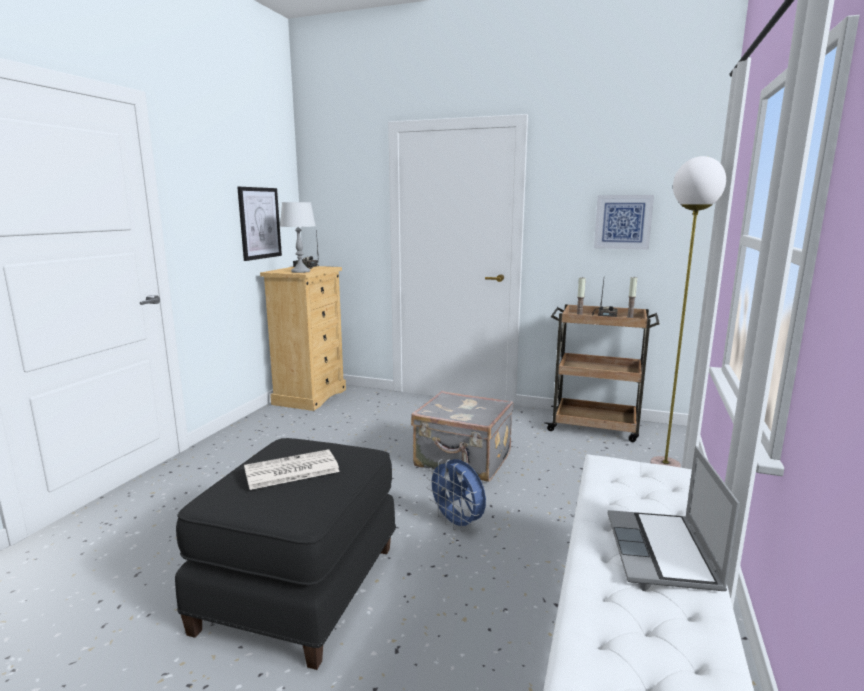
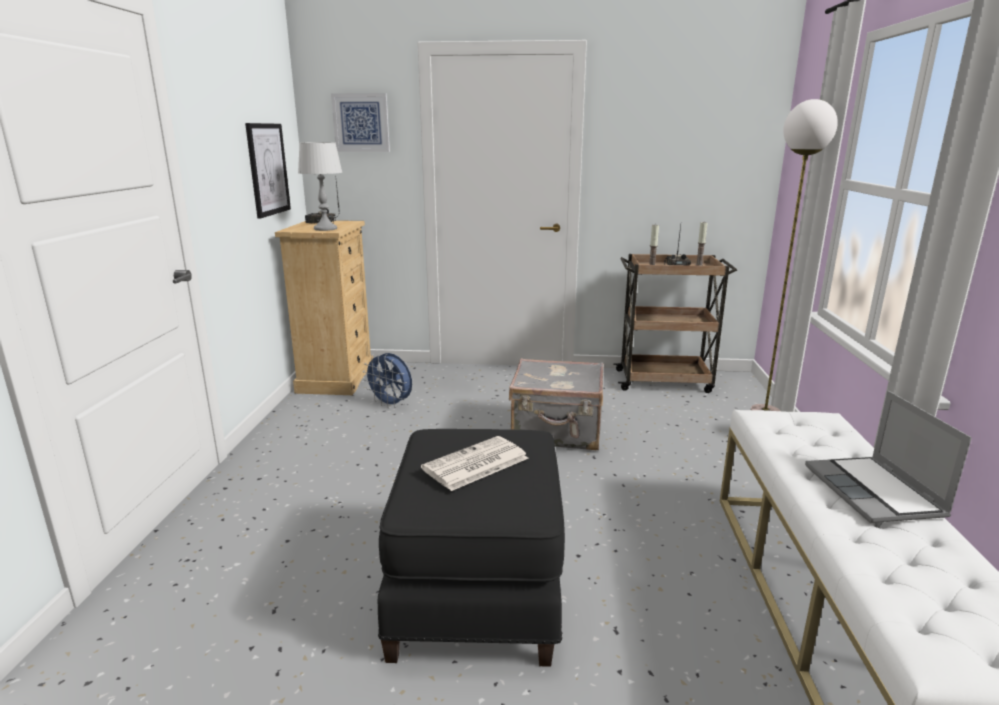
camera: 15 degrees left, 5 degrees up
blue fan [427,459,486,532] -> blue fan moved to [363,353,412,408]
picture [594,195,654,250] -> picture moved to [331,93,390,152]

